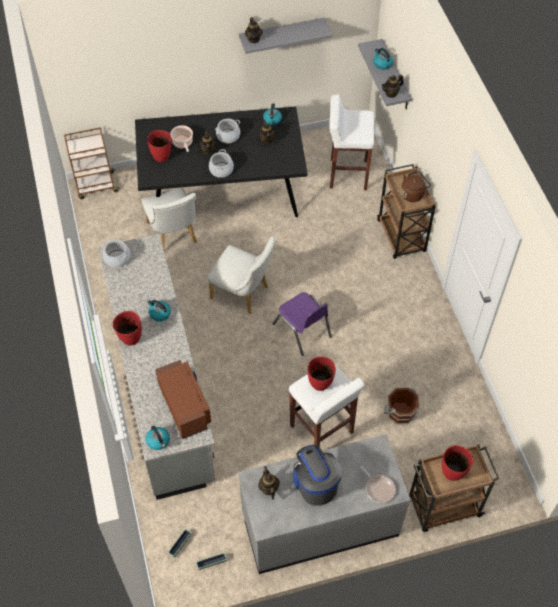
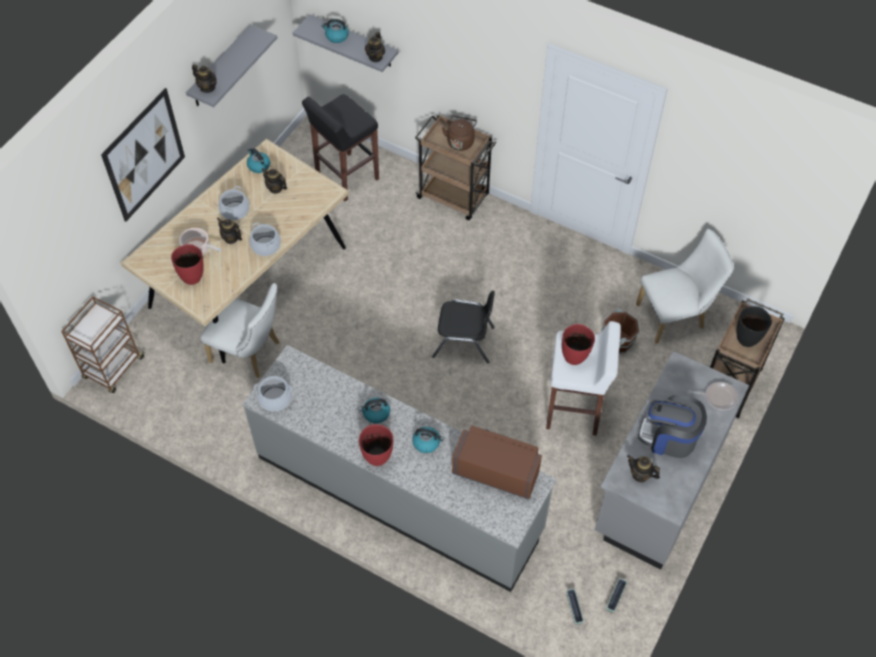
camera: 45 degrees left, 0 degrees up
black dining table [135,106,307,217] -> beige dining table [121,139,349,364]
kettle [146,426,170,450] -> kettle moved to [412,427,444,453]
white chair [207,236,275,314] -> white chair moved to [636,229,734,344]
purple chair [273,292,332,356] -> black chair [432,291,495,363]
white stool [329,95,375,190] -> black stool [302,94,379,201]
red vase [442,445,473,481] -> black vase [736,306,772,347]
none -> picture [101,88,185,222]

